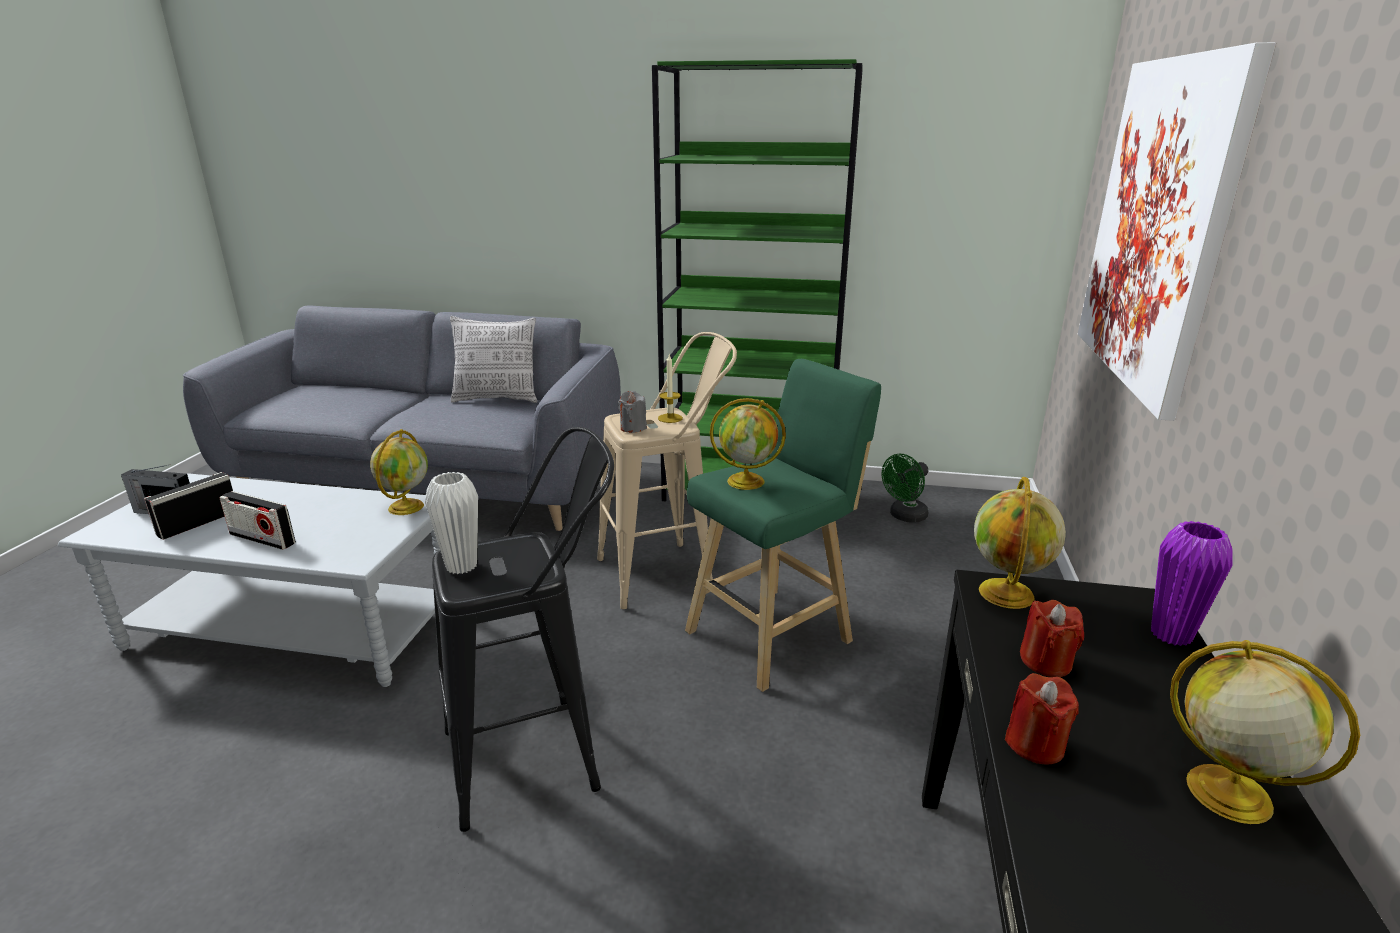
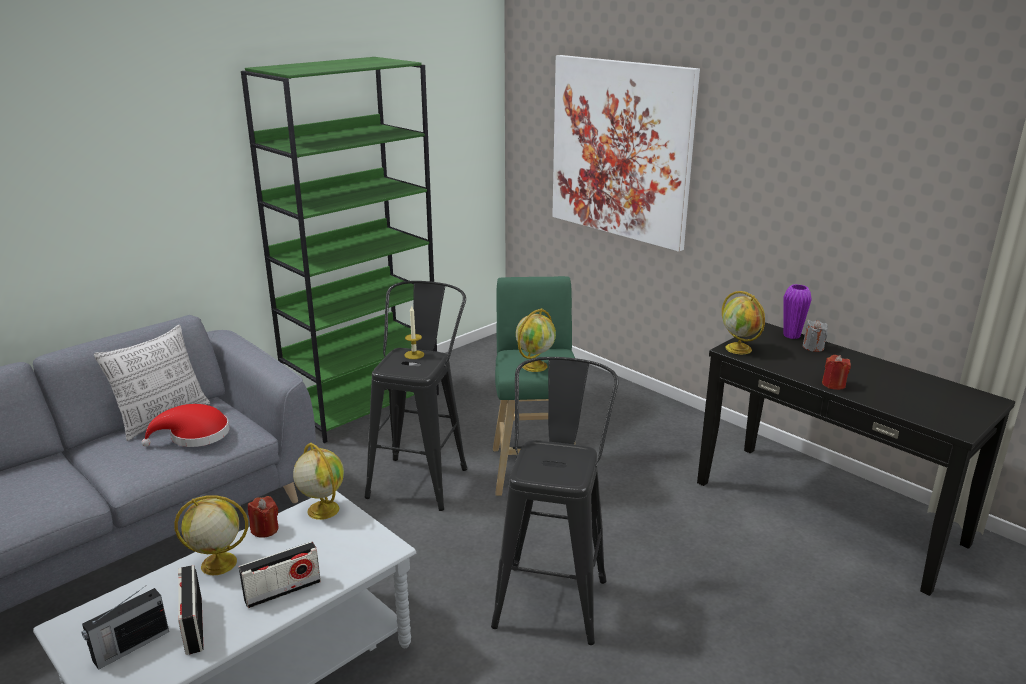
camera: 55 degrees left, 0 degrees up
white vase [425,472,478,574] -> none
beige stool [597,332,737,609] -> black stool [365,281,467,511]
grey candle [618,391,647,433] -> grey candle moved to [803,320,828,352]
green fan [882,454,929,523] -> none
red candle [1020,600,1084,677] -> red candle moved to [248,496,279,538]
globe [1170,640,1360,824] -> globe moved to [174,495,248,575]
none -> red hat [142,404,230,447]

